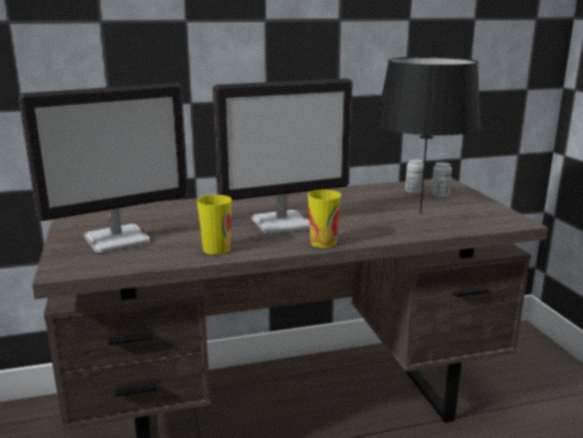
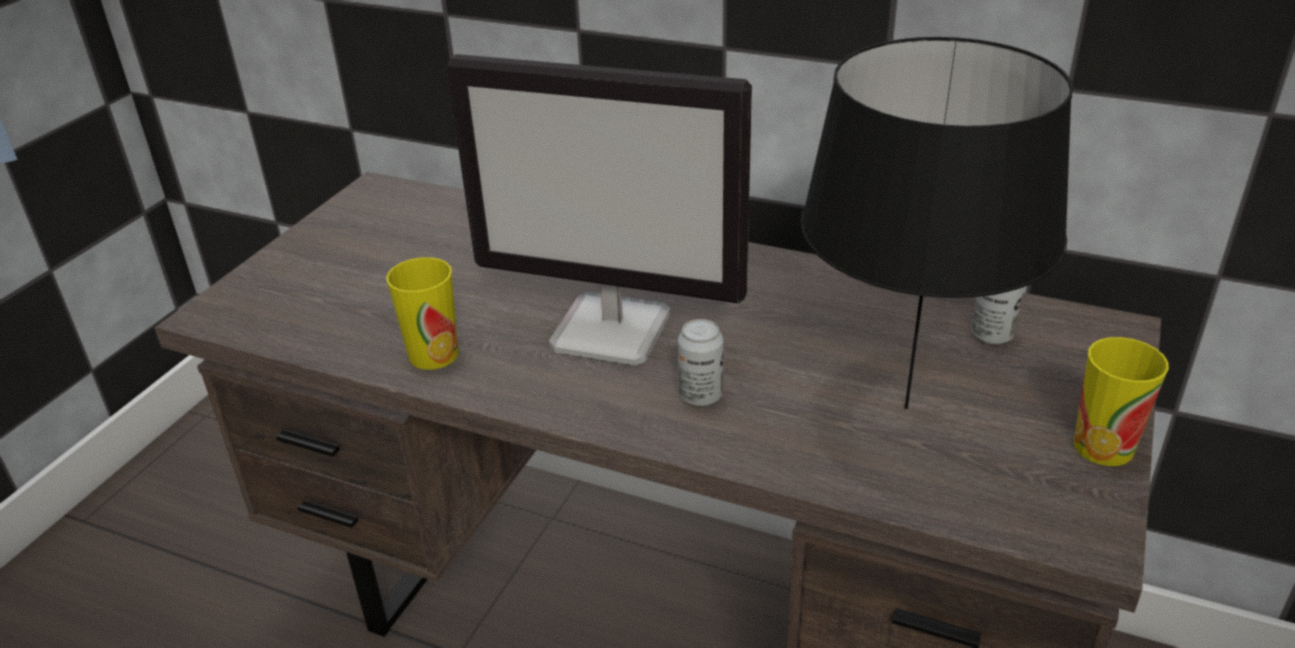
camera: 40 degrees right, 15 degrees up
monitor [18,83,188,253] -> none
cup [308,190,341,248] -> cup moved to [1074,337,1169,466]
can [431,162,452,197] -> can moved to [678,319,723,406]

